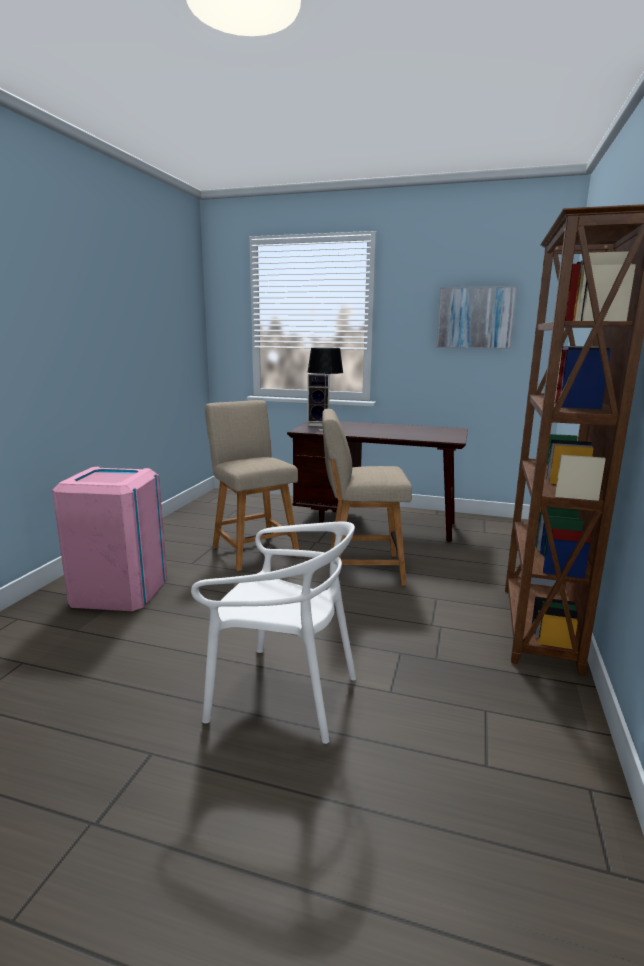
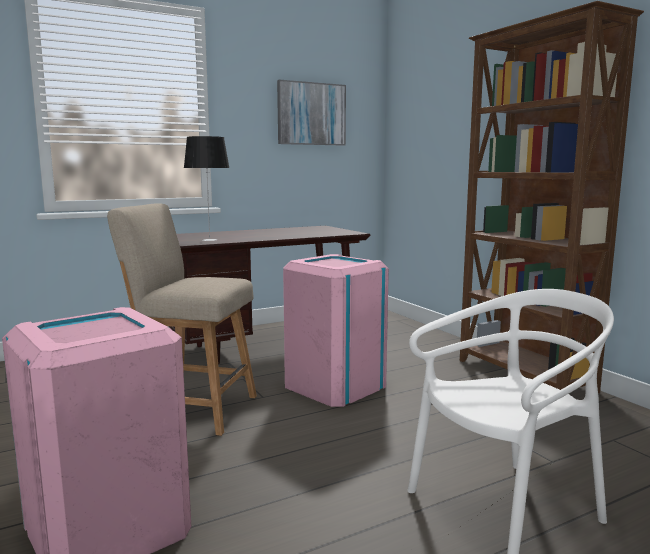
camera: 45 degrees left, 5 degrees down
speaker [308,373,330,426] -> none
beige chair [322,409,412,586] -> pink trash can [283,254,389,407]

